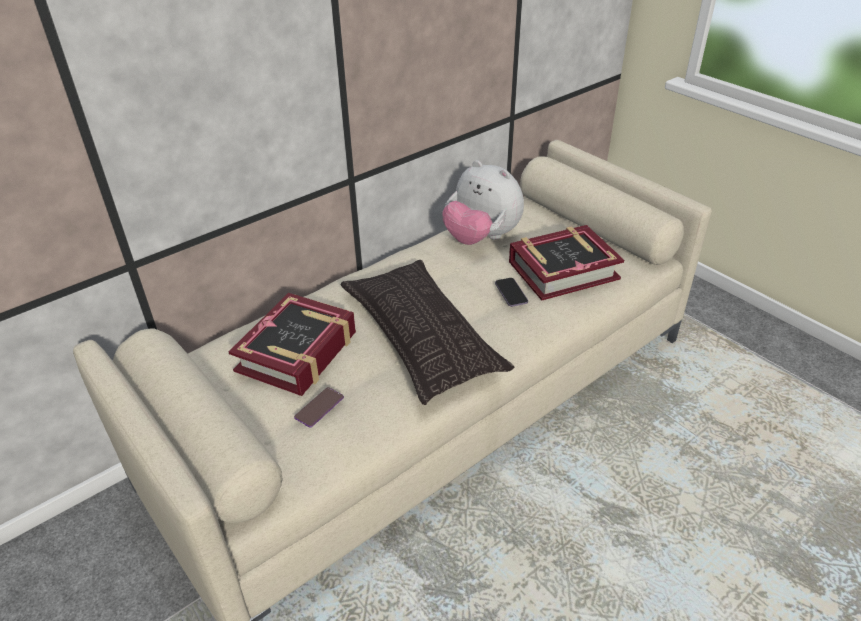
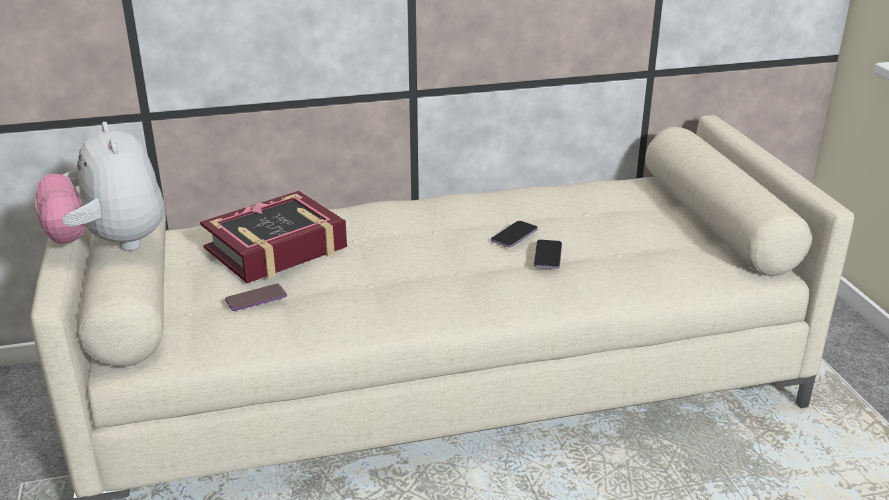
camera: 25 degrees right, 10 degrees down
pillow [340,260,515,405] -> none
plush toy [442,160,524,245] -> plush toy moved to [35,122,164,251]
book [509,225,624,301] -> none
none -> phone [491,221,538,247]

